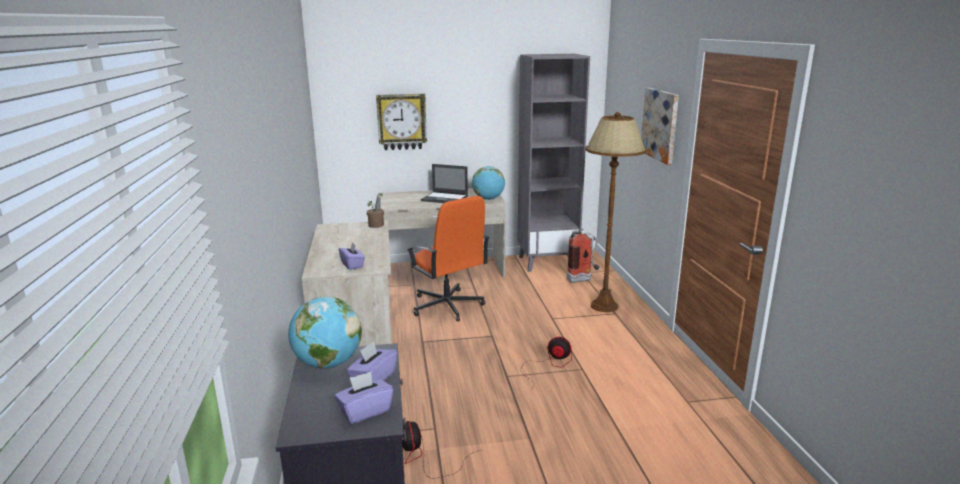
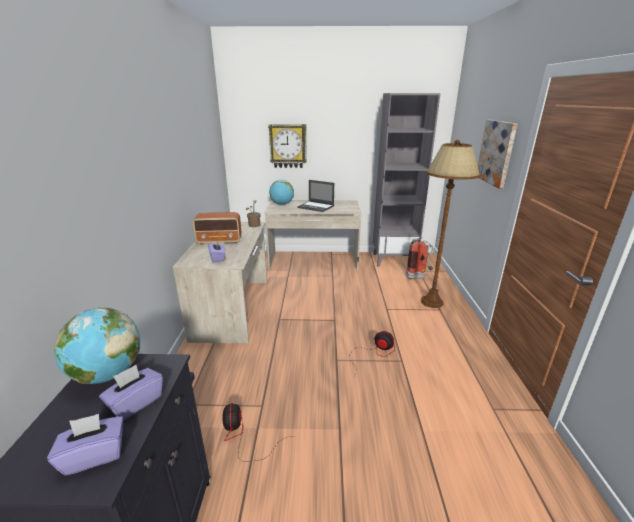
camera: 10 degrees right, 5 degrees up
orange office chair [407,196,489,321] -> none
globe [472,166,505,200] -> globe moved to [269,180,294,205]
none -> radio [193,212,241,244]

